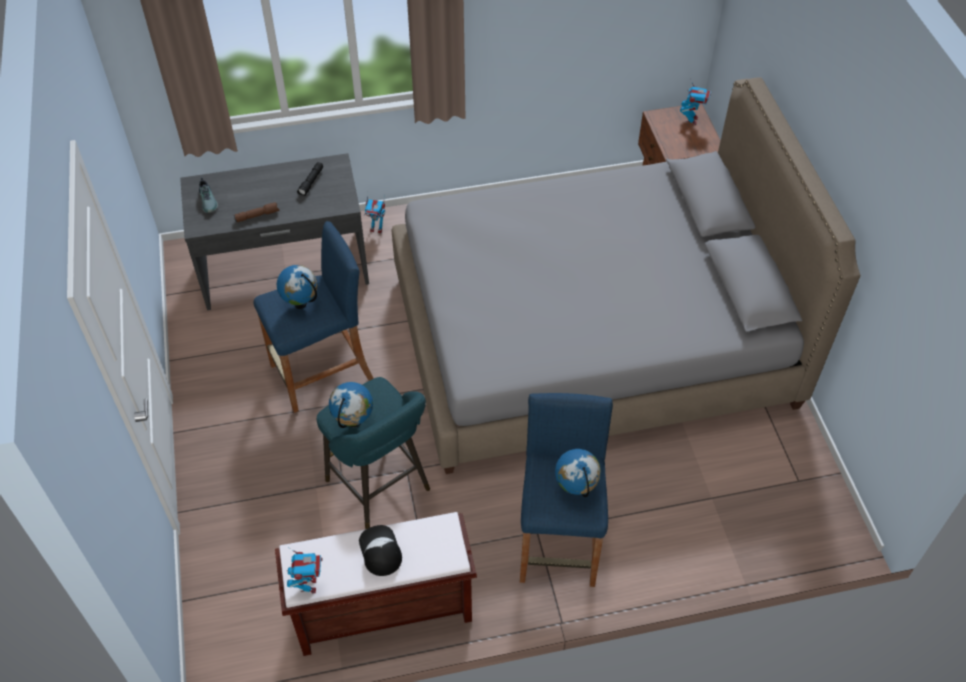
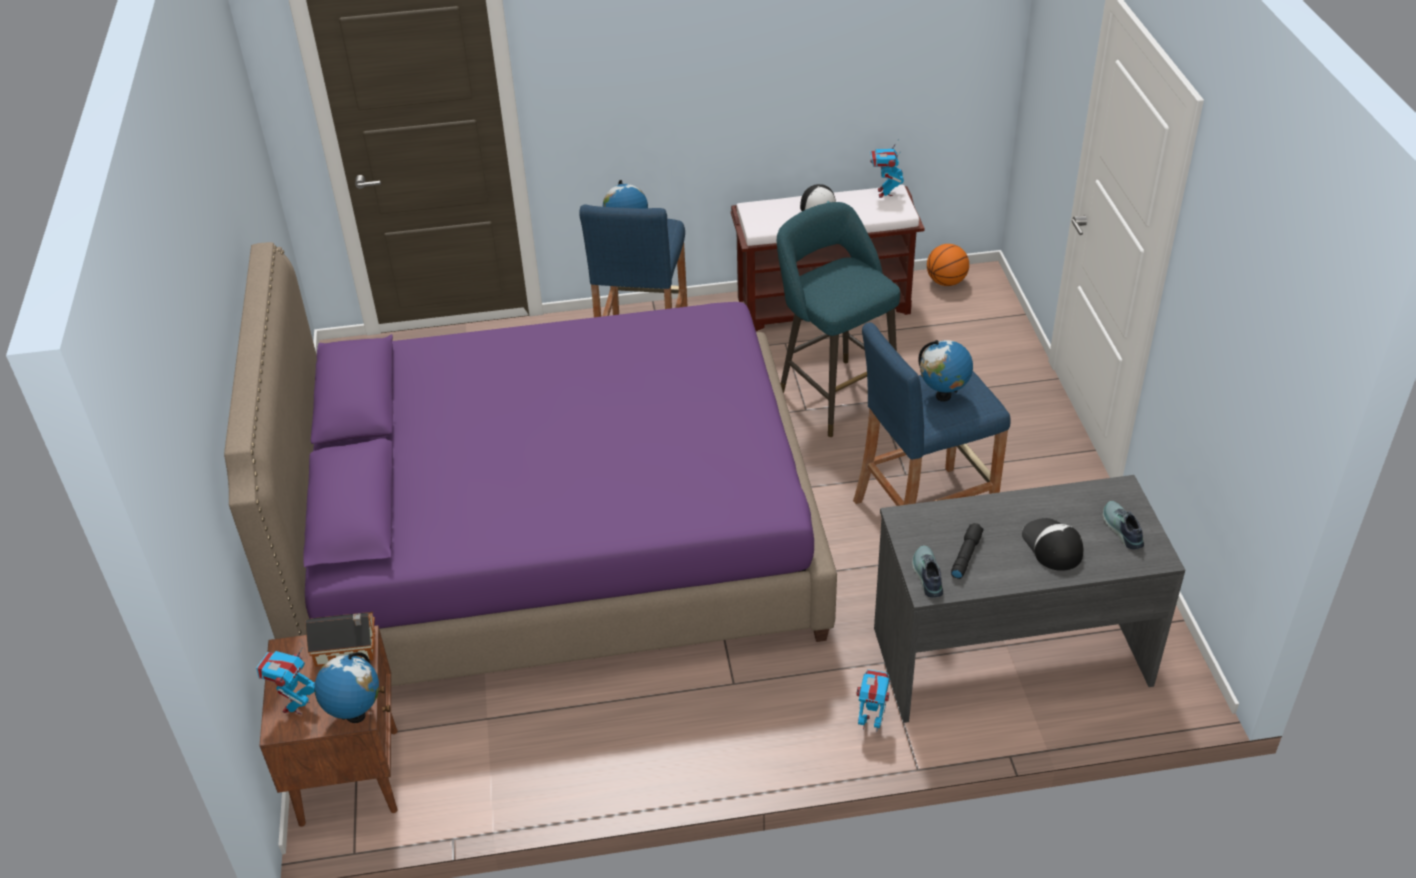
camera: 175 degrees left, 10 degrees down
brown flashlight [234,202,279,222] -> none
globe [329,382,373,428] -> globe moved to [314,652,379,723]
grey bed [391,77,860,474] -> purple bed [224,242,837,686]
none -> toy house [305,612,375,667]
none -> shoe [912,545,943,598]
none -> basketball [927,244,969,286]
none -> cap [1022,518,1083,571]

